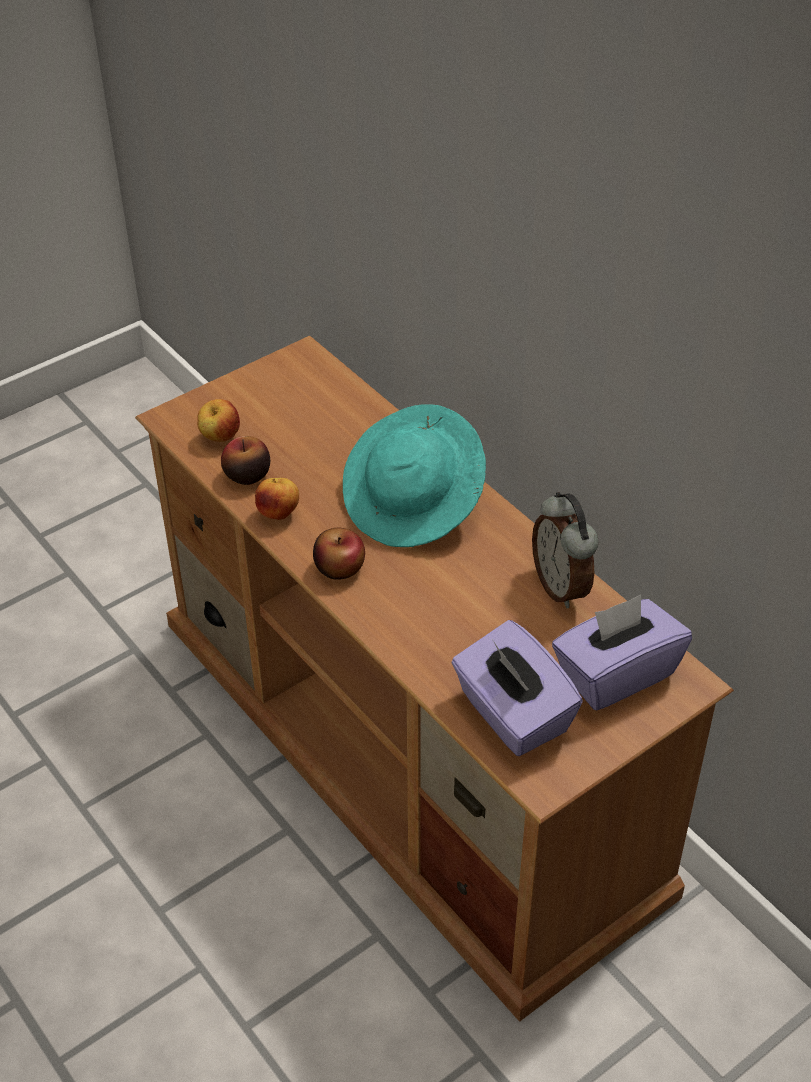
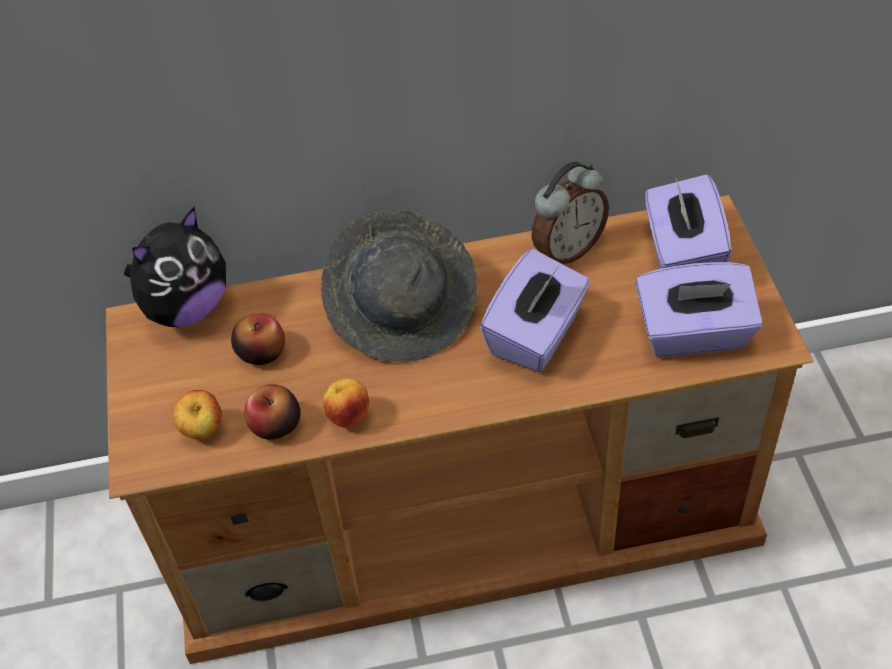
camera: 60 degrees left, 5 degrees up
apple [313,528,365,580] -> apple moved to [231,313,285,365]
turquoise hat [343,404,486,547] -> grey hat [321,209,477,362]
alarm clock [532,492,599,608] -> alarm clock turned 45 degrees counterclockwise [531,162,609,264]
none -> plush toy [124,207,226,327]
none -> purple tissue box [480,249,590,372]

